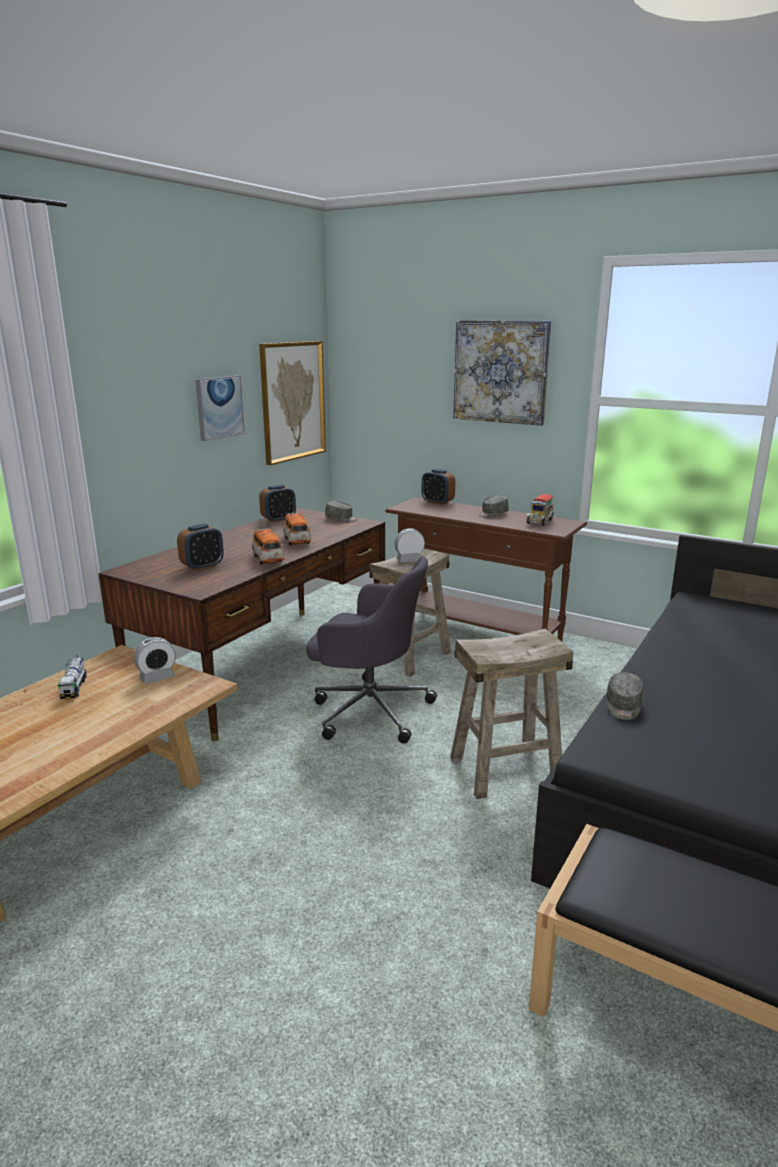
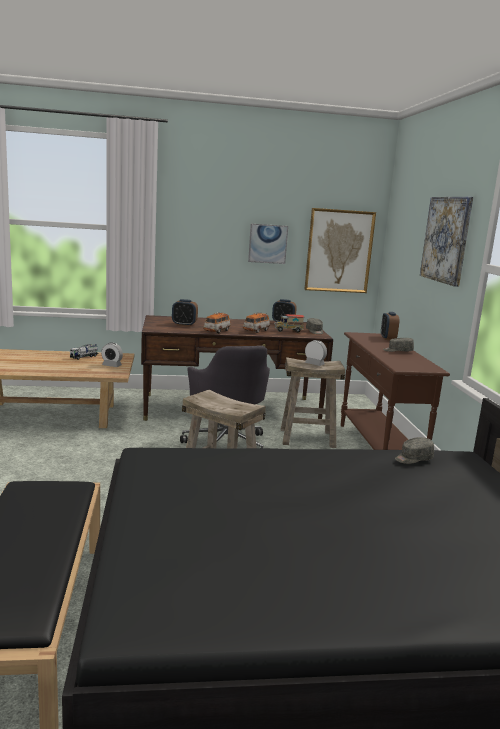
camera: 50 degrees right, 5 degrees down
toy truck [527,494,554,526] -> toy truck moved to [275,314,304,333]
grey cap [606,672,643,720] -> grey cap moved to [395,437,434,464]

